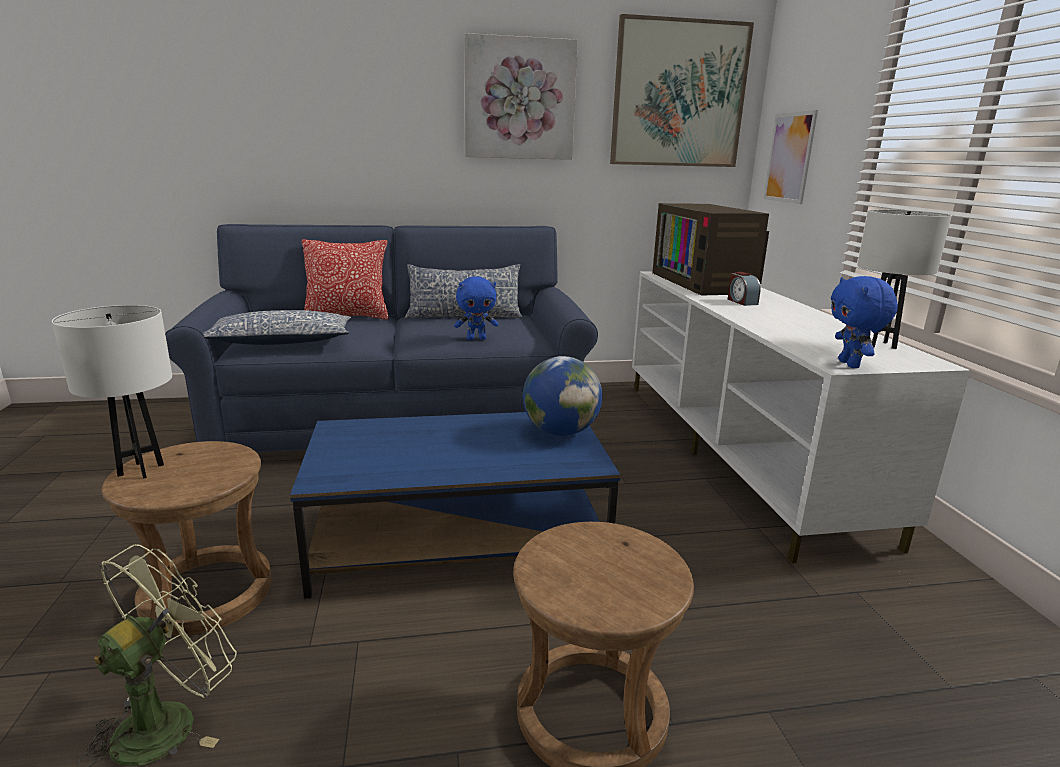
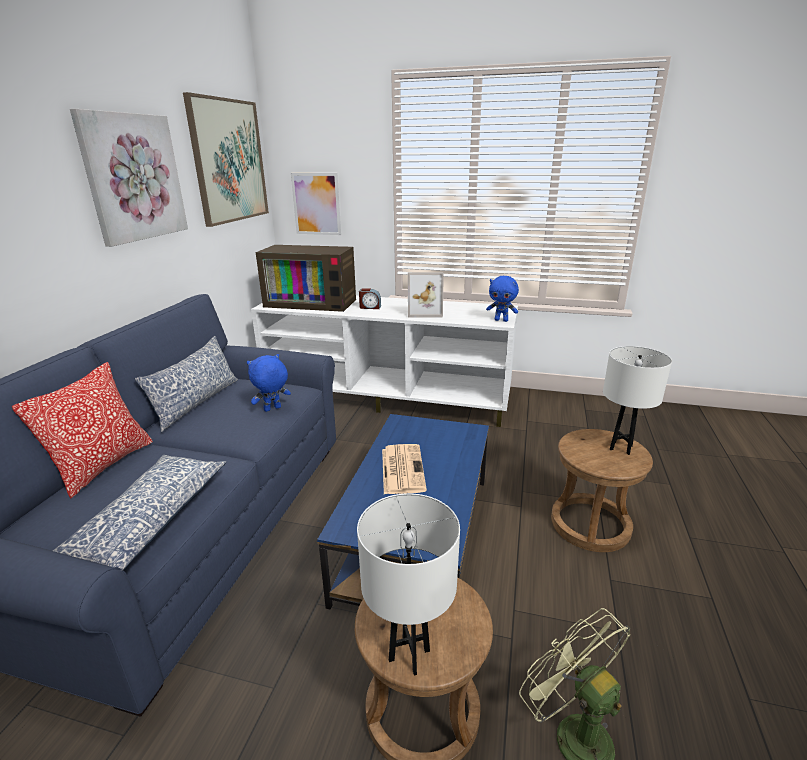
camera: 65 degrees left, 5 degrees up
blue plush toy [454,276,498,340] -> blue plush toy turned 135 degrees counterclockwise [247,354,291,412]
globe [523,356,603,436] -> none
white table lamp [857,209,952,349] -> white table lamp moved to [603,346,672,455]
none -> newspaper [382,444,427,494]
none -> picture frame [408,272,444,318]

